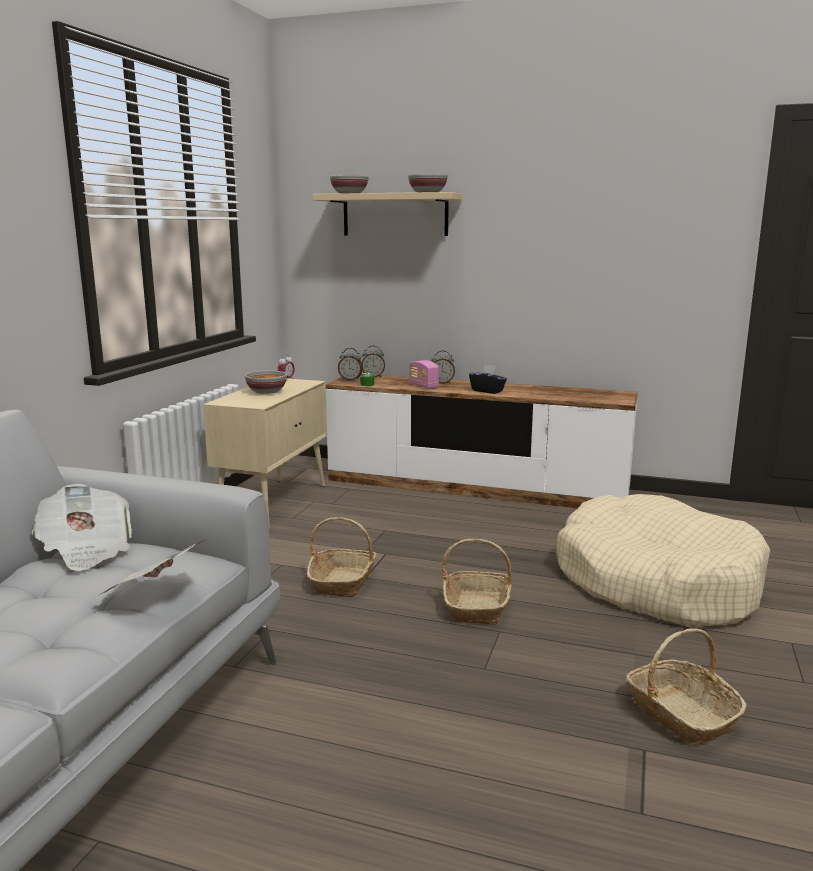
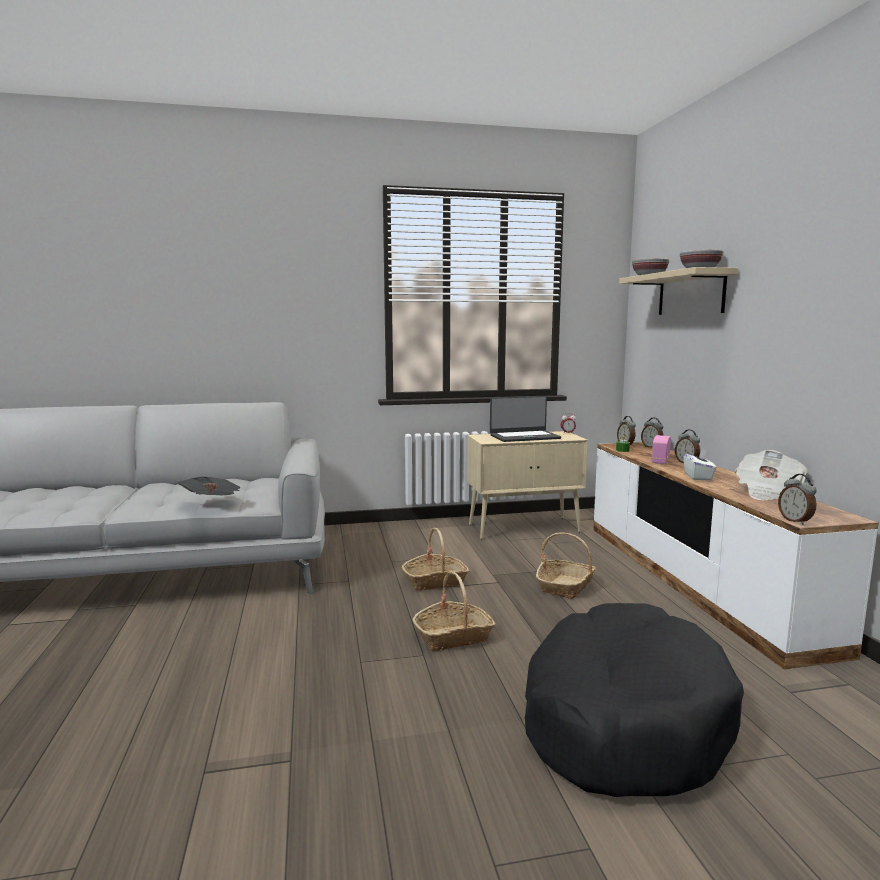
camera: 60 degrees right, 5 degrees down
newspaper [32,484,132,571] -> newspaper moved to [735,450,808,500]
bowl [245,370,287,394] -> laptop [490,396,561,442]
black tissue box [469,364,507,394] -> white tissue box [684,449,717,480]
beige dog bed [557,494,770,628] -> black dog bed [525,603,744,797]
basket [626,628,747,746] -> basket moved to [536,532,596,599]
none -> alarm clock [778,474,817,525]

